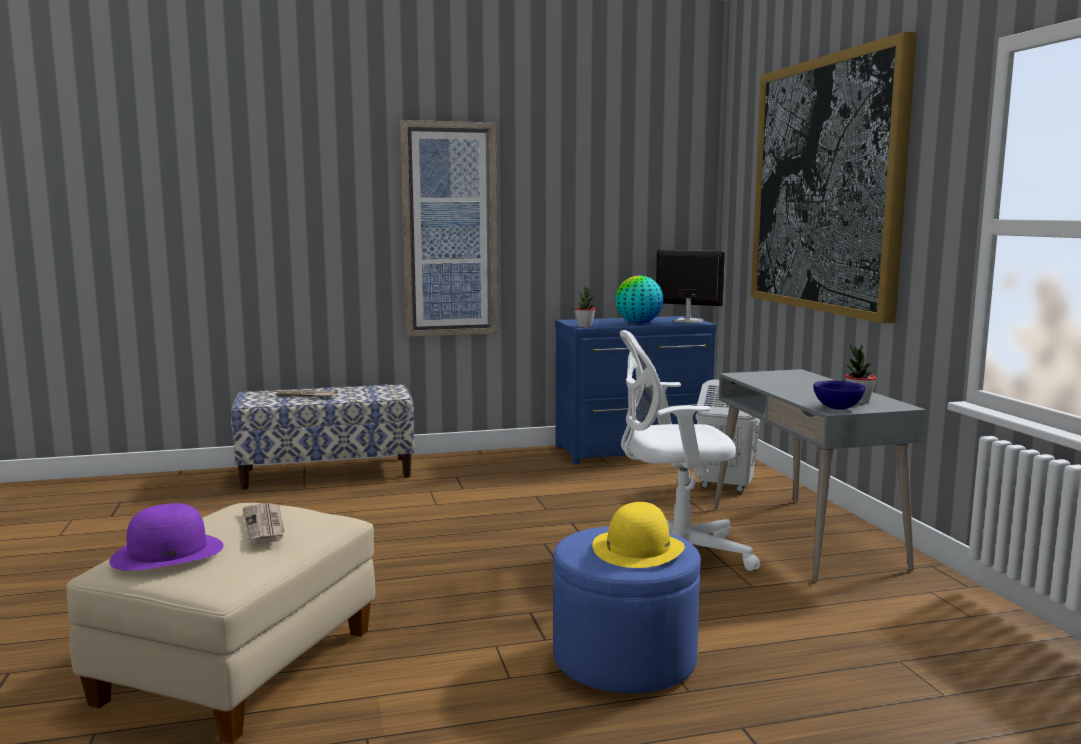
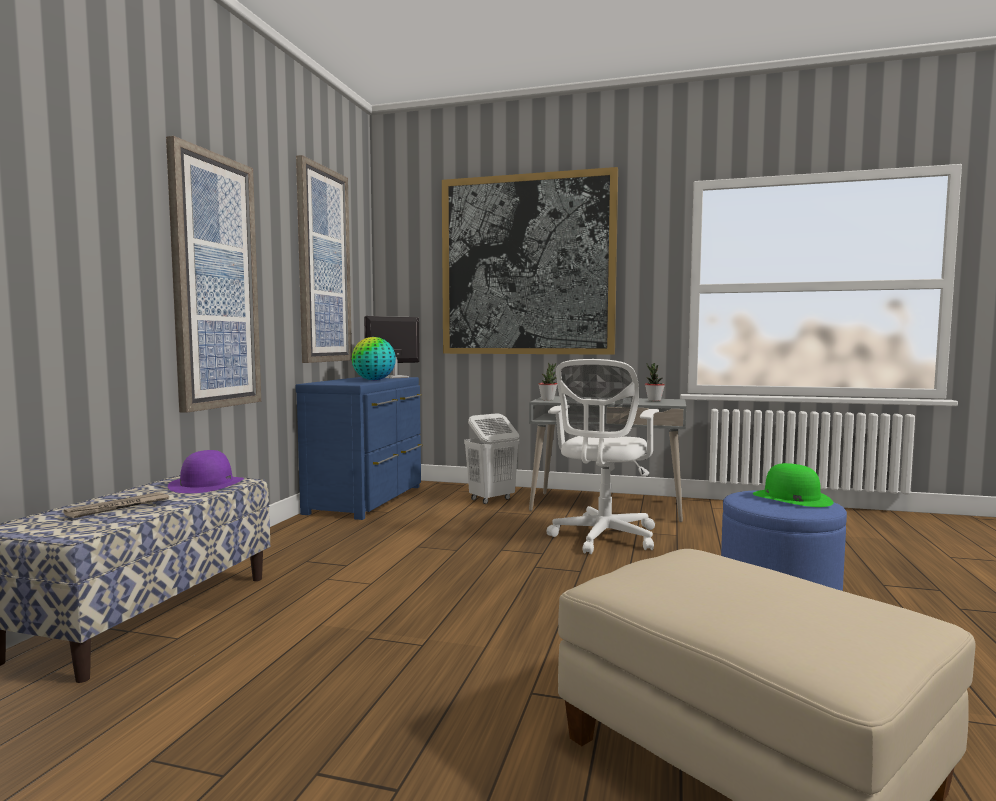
camera: 60 degrees left, 5 degrees down
purple hat [109,503,224,571] -> purple hat moved to [168,450,244,493]
newspaper [242,503,285,544] -> none
potted plant [575,286,596,327] -> potted plant moved to [538,363,557,400]
yellow hat [592,502,685,568] -> green hat [753,463,833,507]
blue bowl [813,381,865,410] -> none
none -> picture [296,155,352,363]

